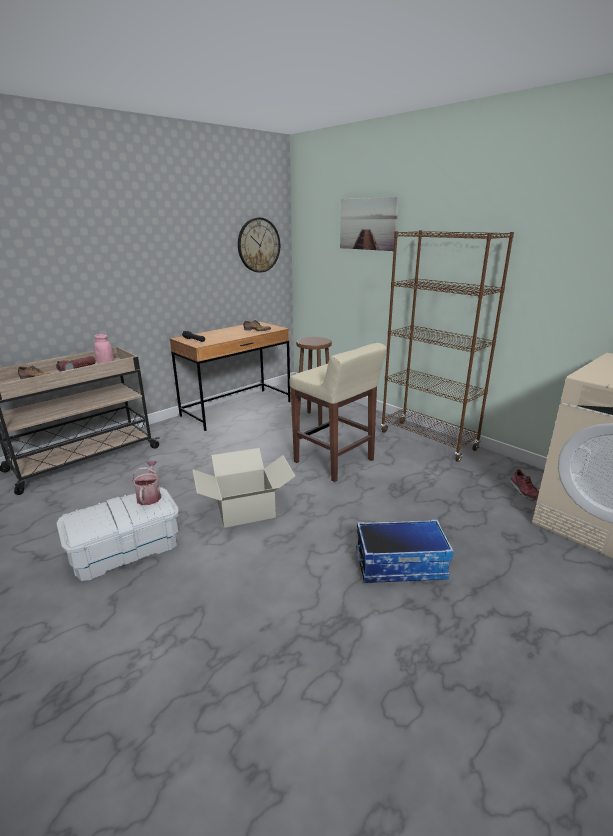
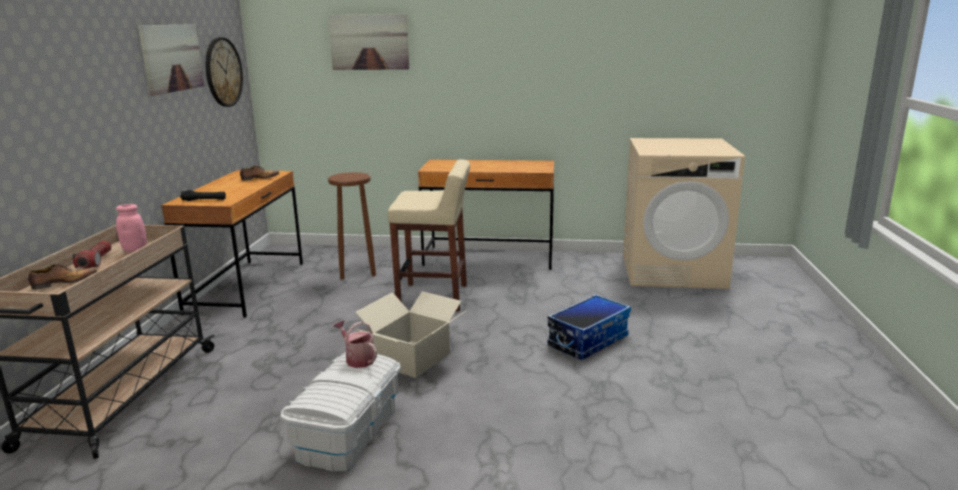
camera: 40 degrees left, 5 degrees down
brown bookcase [381,230,514,462] -> brown desk [418,159,554,270]
shoe [509,469,539,501] -> none
none -> picture [138,24,204,96]

